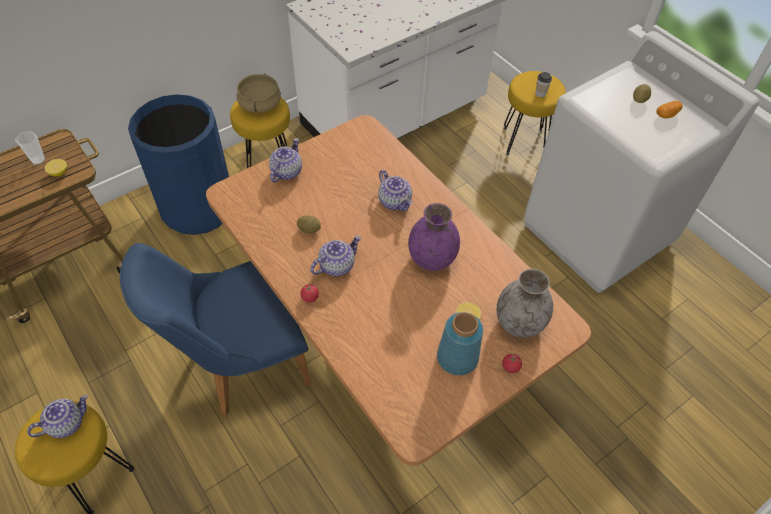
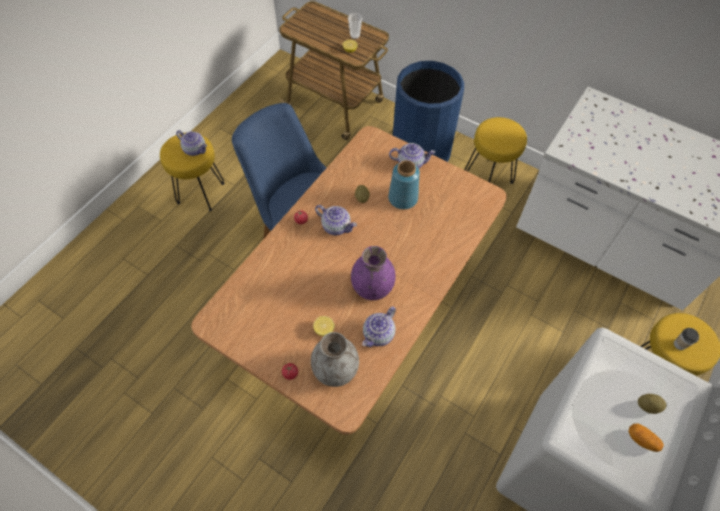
camera: 70 degrees right, 5 degrees up
beige cooking pot [236,73,281,113] -> none
teapot [378,170,413,211] -> teapot moved to [362,306,396,347]
blue vase [437,312,483,375] -> blue vase moved to [388,160,420,209]

